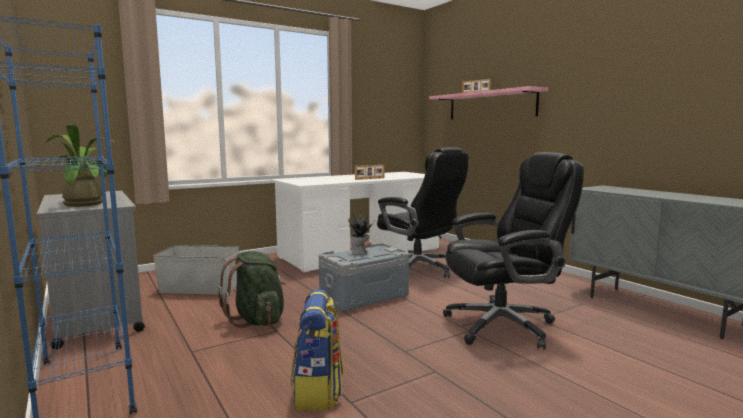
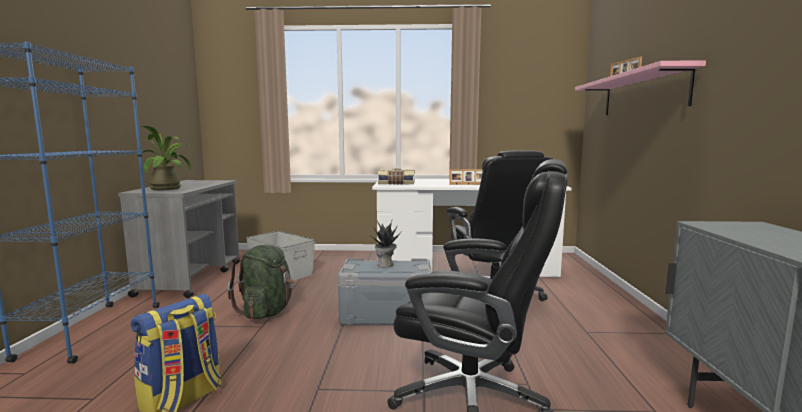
camera: 35 degrees right, 0 degrees up
none -> book [378,168,415,185]

